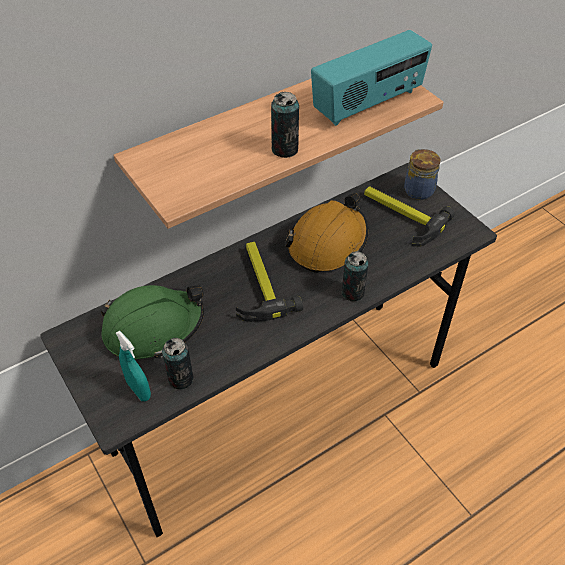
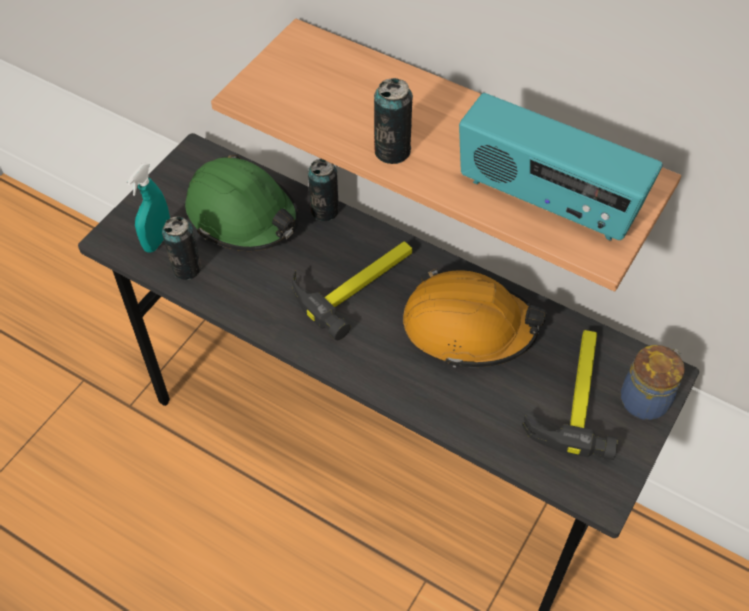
camera: 65 degrees right, 5 degrees up
can [341,251,368,302] -> can moved to [308,159,339,221]

